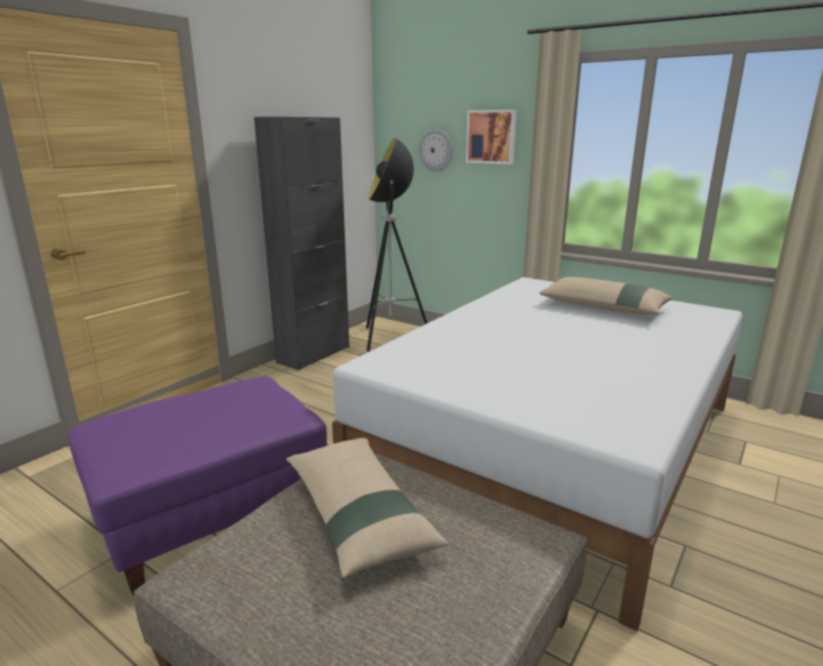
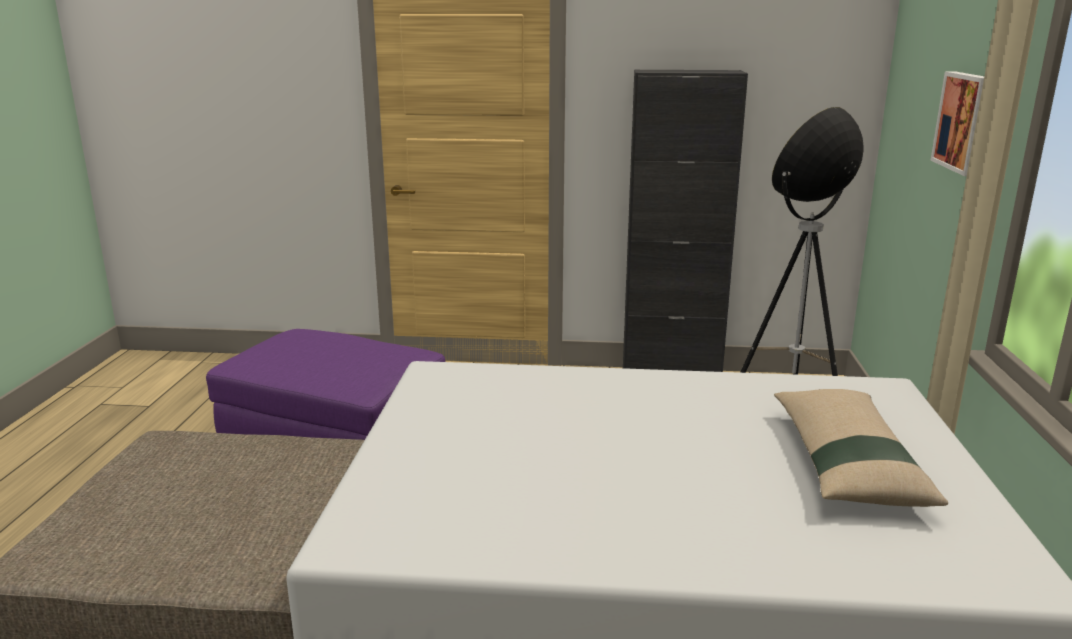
camera: 60 degrees right, 0 degrees up
beige pillow [286,438,449,578] -> none
wall clock [419,129,453,172] -> none

